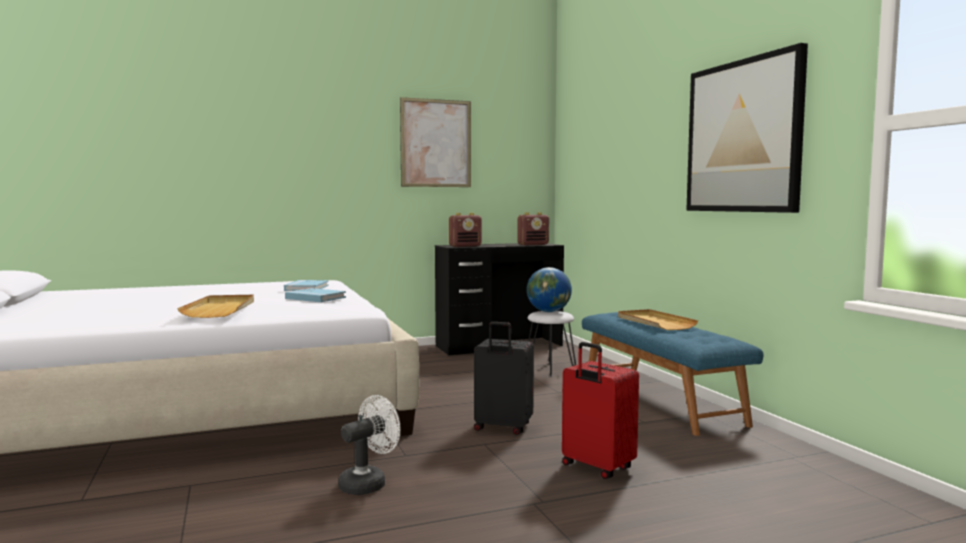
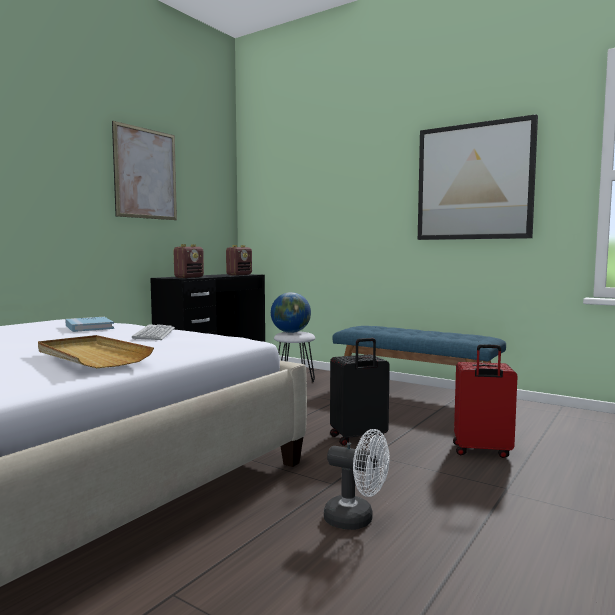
camera: 35 degrees left, 0 degrees up
blue book [285,288,346,302] -> keyboard [132,324,175,340]
white fan [338,395,400,495] -> white fan turned 105 degrees clockwise [324,429,389,530]
beige tray [618,309,698,330] -> none

